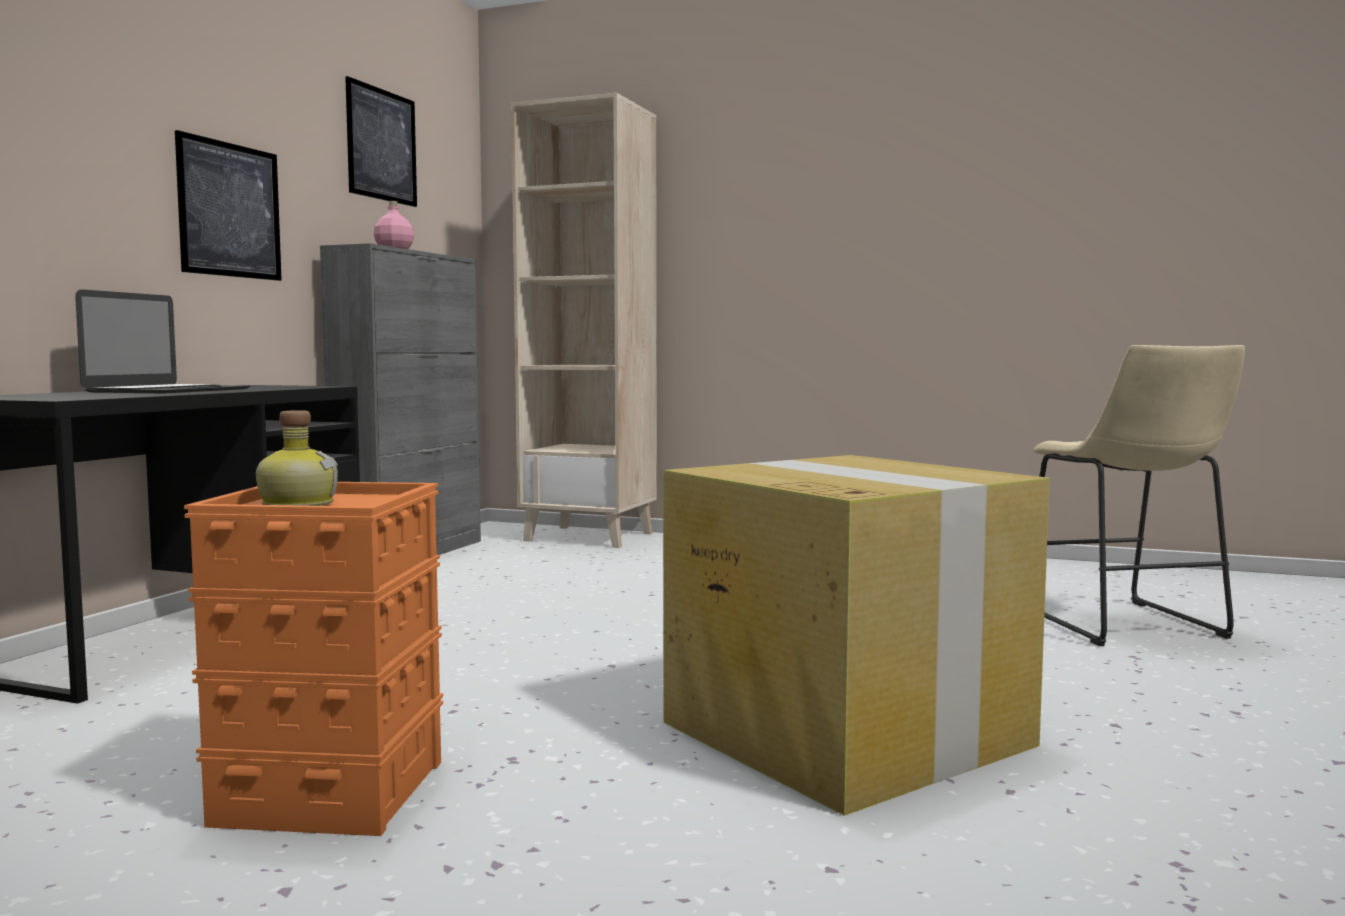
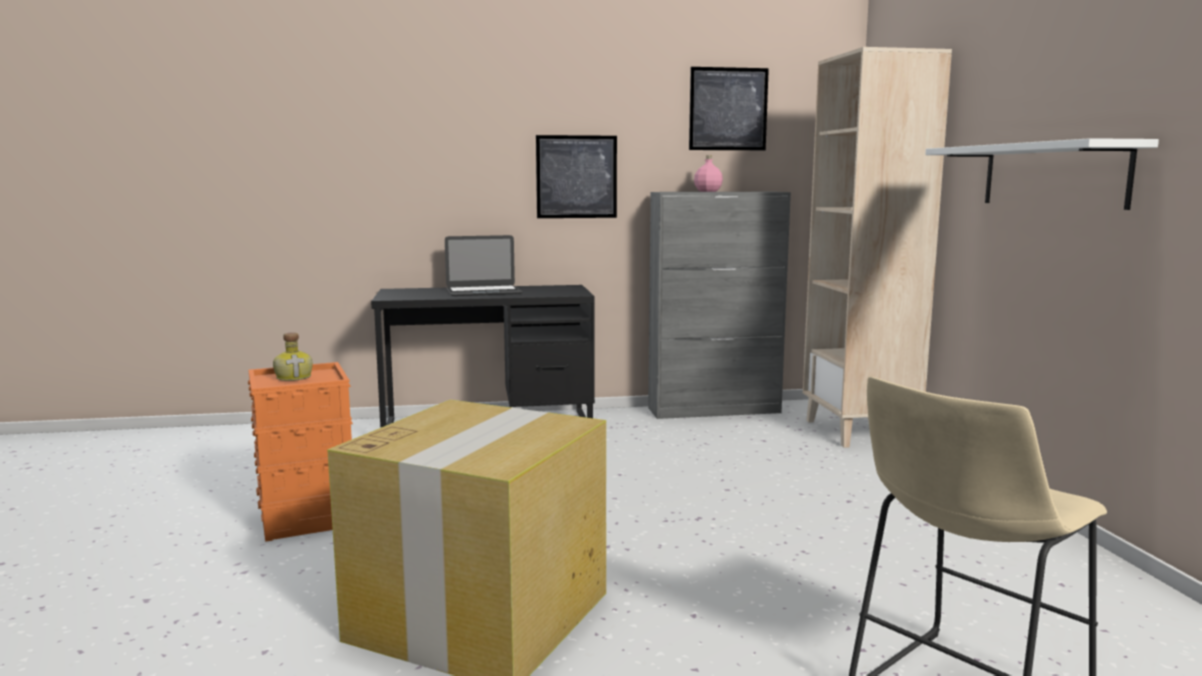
camera: 60 degrees right, 5 degrees up
none -> white shelf [926,138,1159,210]

